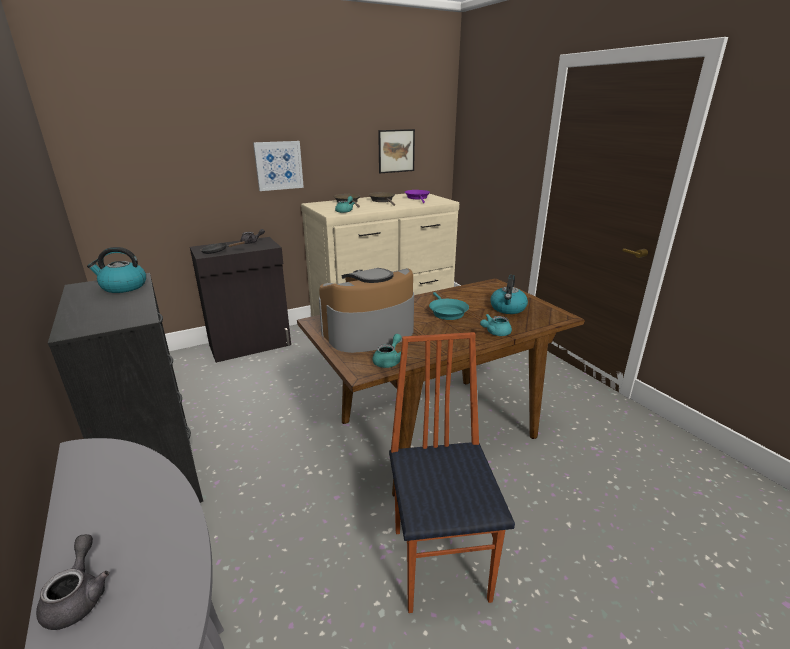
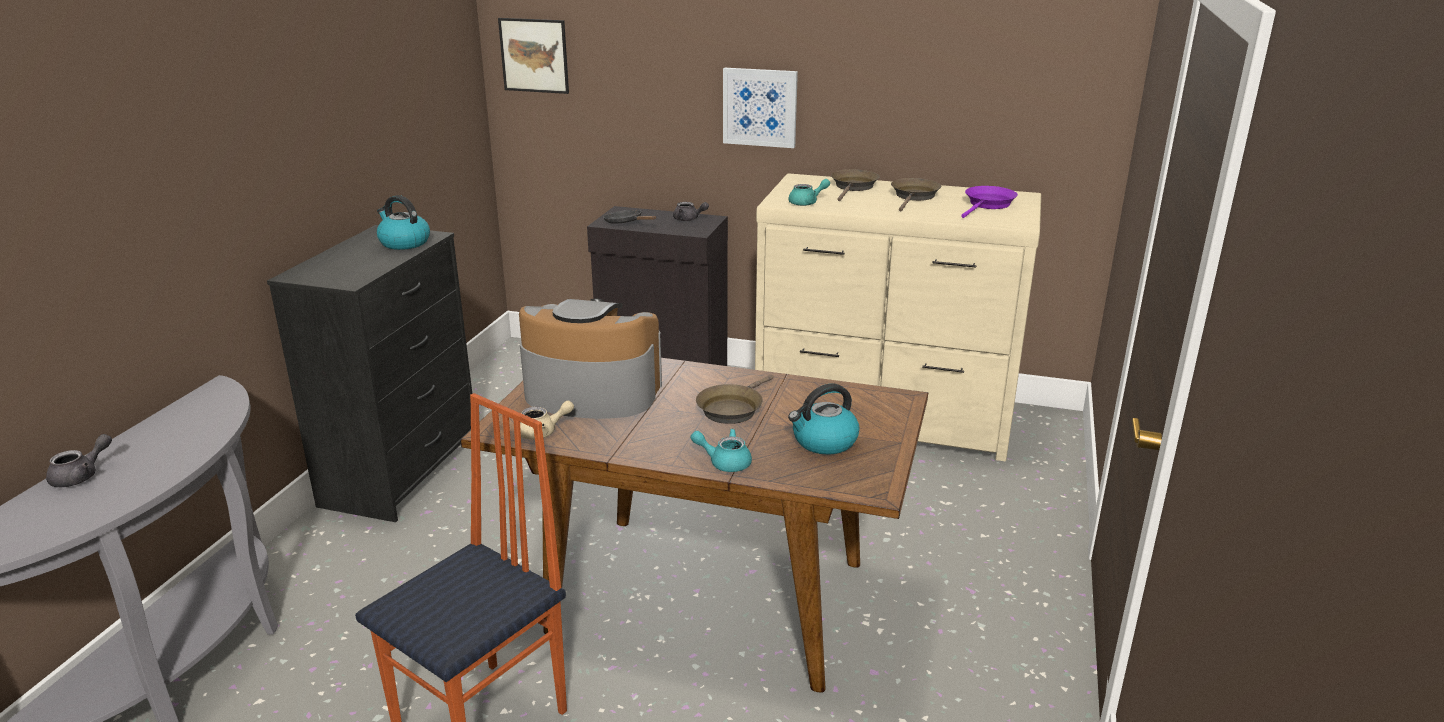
camera: 45 degrees right, 0 degrees up
turquoise teapot [372,334,401,368] -> beige teapot [520,400,574,440]
picture [378,129,415,173] -> picture moved to [498,18,569,94]
turquoise frying pan [429,292,469,320] -> brown frying pan [696,374,774,424]

